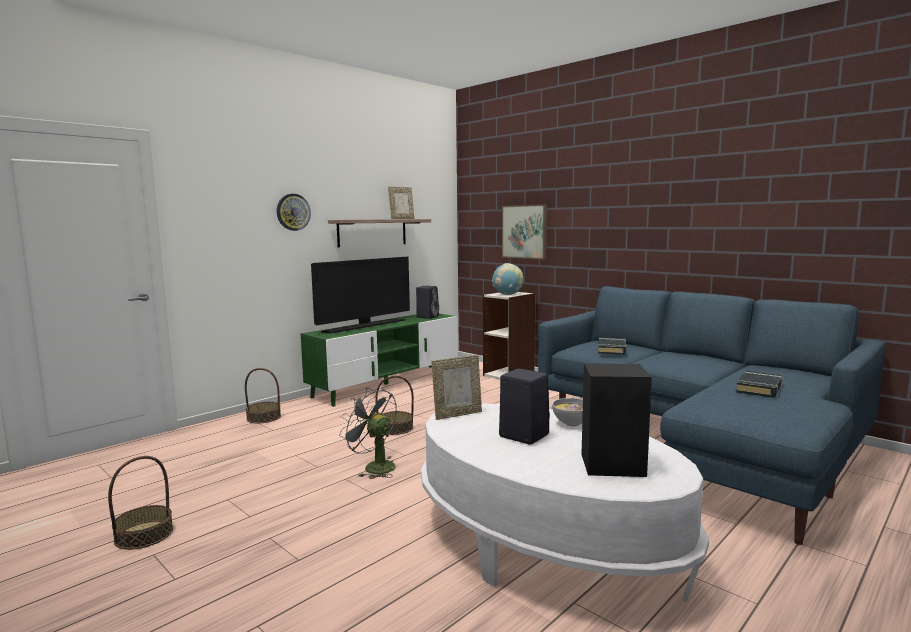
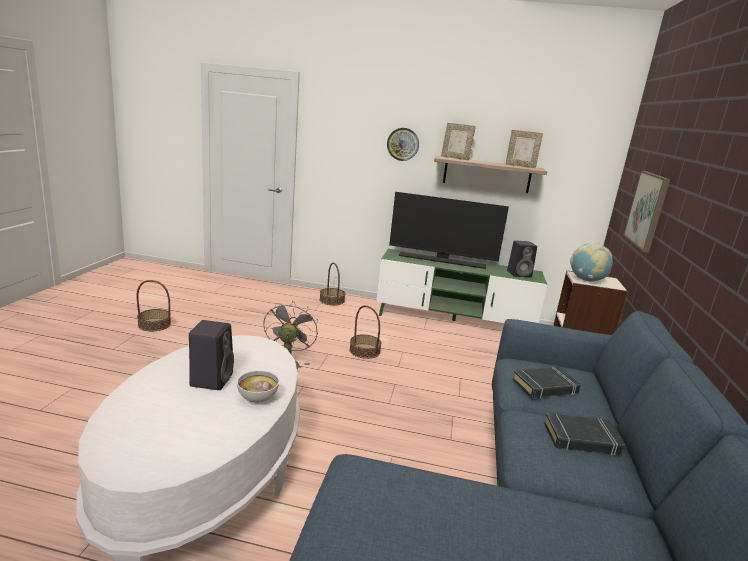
camera: 55 degrees right, 10 degrees up
picture frame [432,355,482,420] -> picture frame moved to [441,123,476,161]
black speaker [581,363,652,477] -> none
black book [736,371,782,398] -> black book moved to [544,413,625,455]

